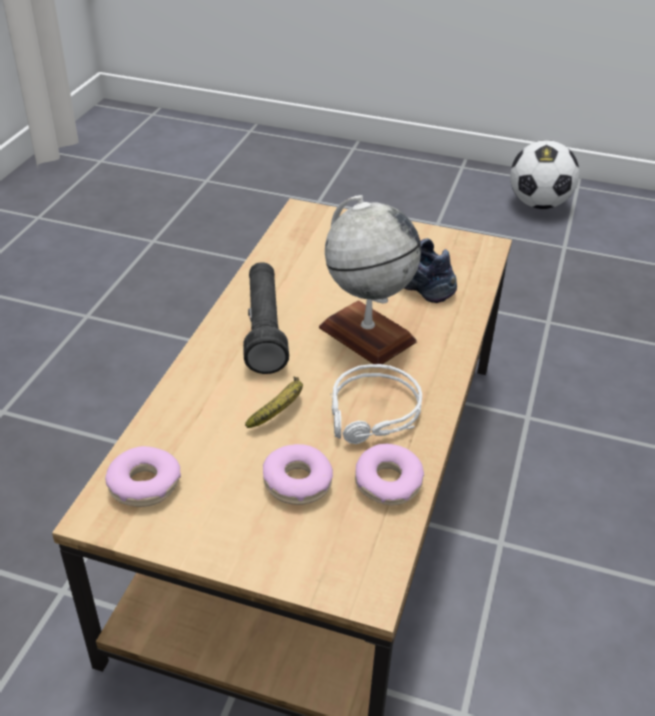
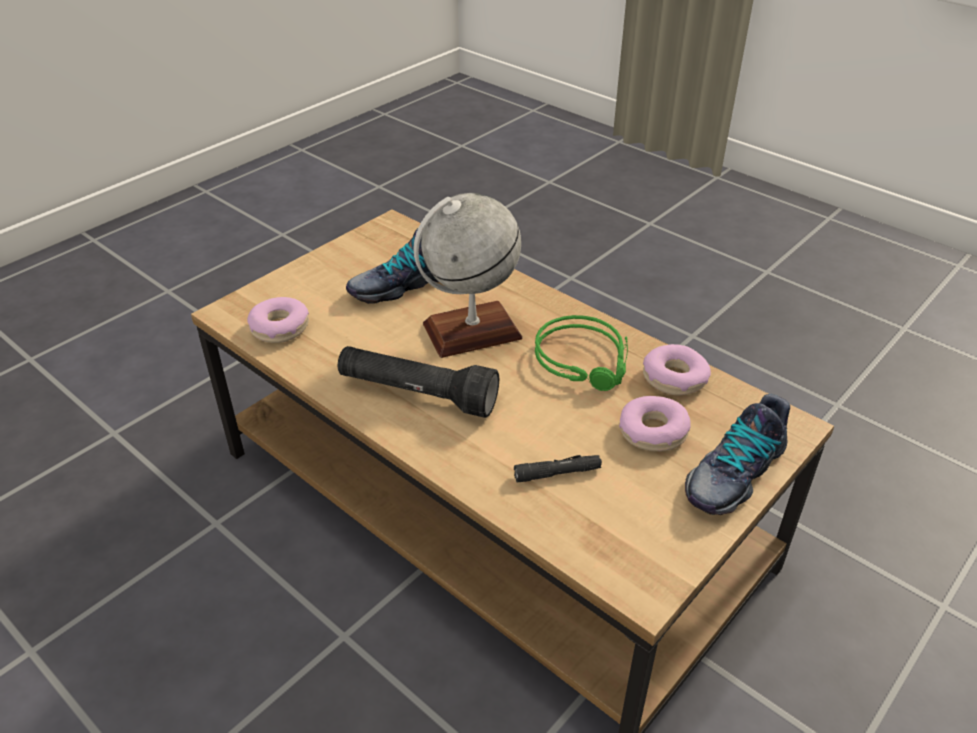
camera: 65 degrees left, 0 degrees up
donut [105,446,181,507] -> donut moved to [247,297,309,343]
banana [245,377,303,428] -> none
grey headphones [330,364,422,444] -> green headphones [535,315,628,391]
football [510,140,579,209] -> none
none -> black flashlight [514,455,602,482]
none -> shoe [685,394,790,515]

